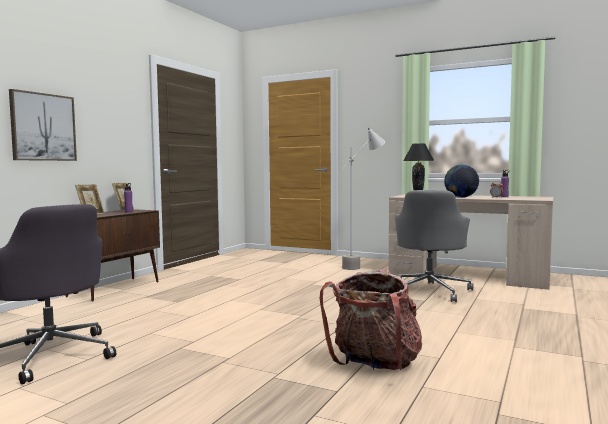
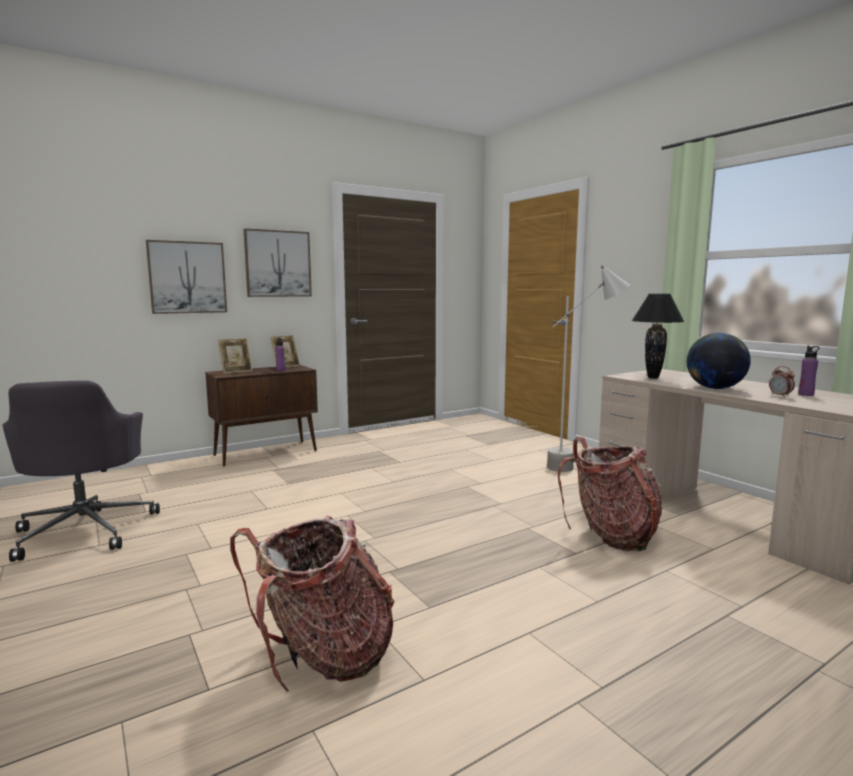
camera: 30 degrees right, 5 degrees up
grey office chair [395,190,473,302] -> backpack [557,437,662,551]
none -> picture [244,228,312,297]

